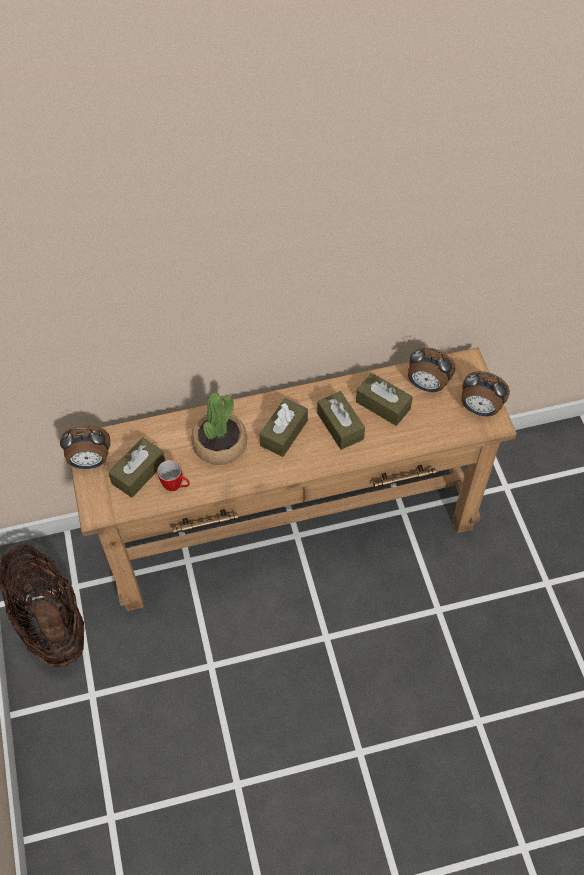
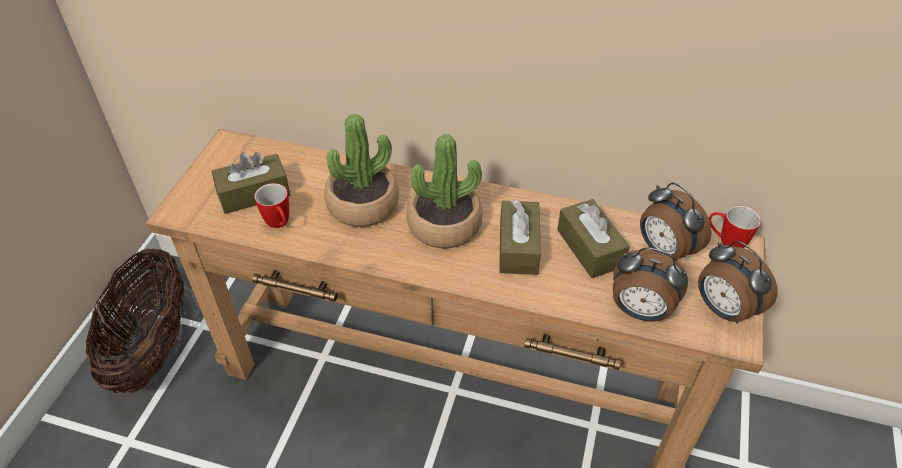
camera: 30 degrees right, 10 degrees down
alarm clock [60,425,110,469] -> alarm clock moved to [613,247,688,322]
brown tissue box [259,398,308,457] -> potted plant [406,134,483,249]
none -> mug [709,206,761,248]

